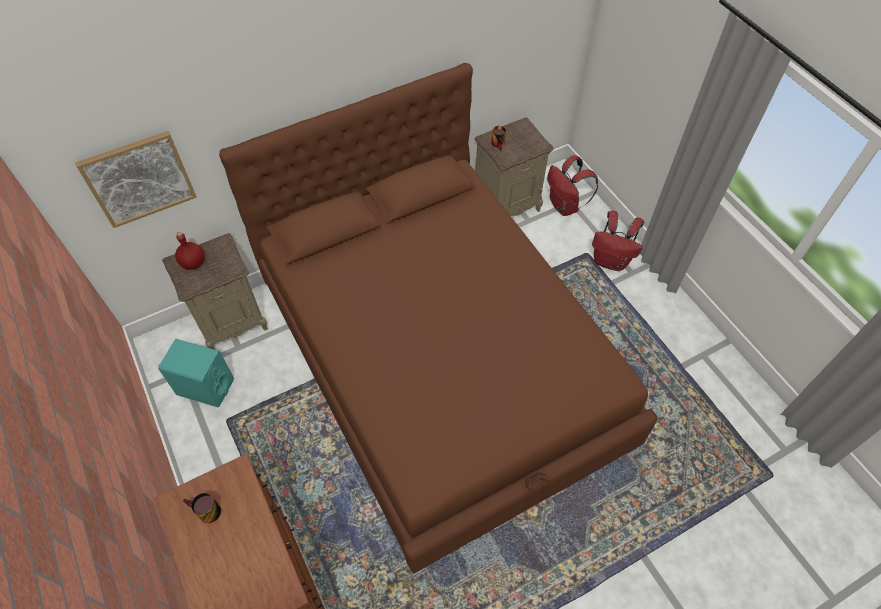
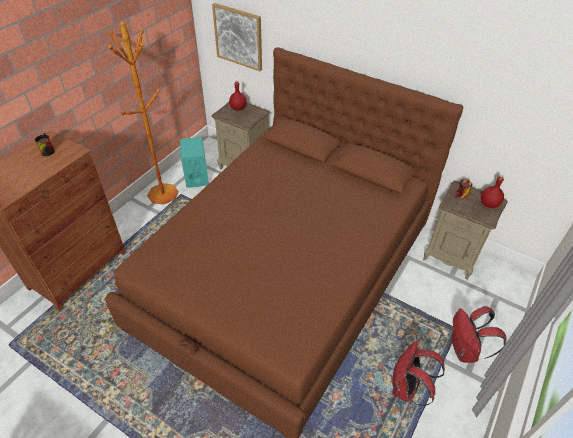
camera: 60 degrees right, 10 degrees down
red backpack [547,155,598,216] -> red backpack moved to [392,342,445,406]
none -> orange clothes rack [108,21,179,205]
none -> red bottle [481,175,504,208]

